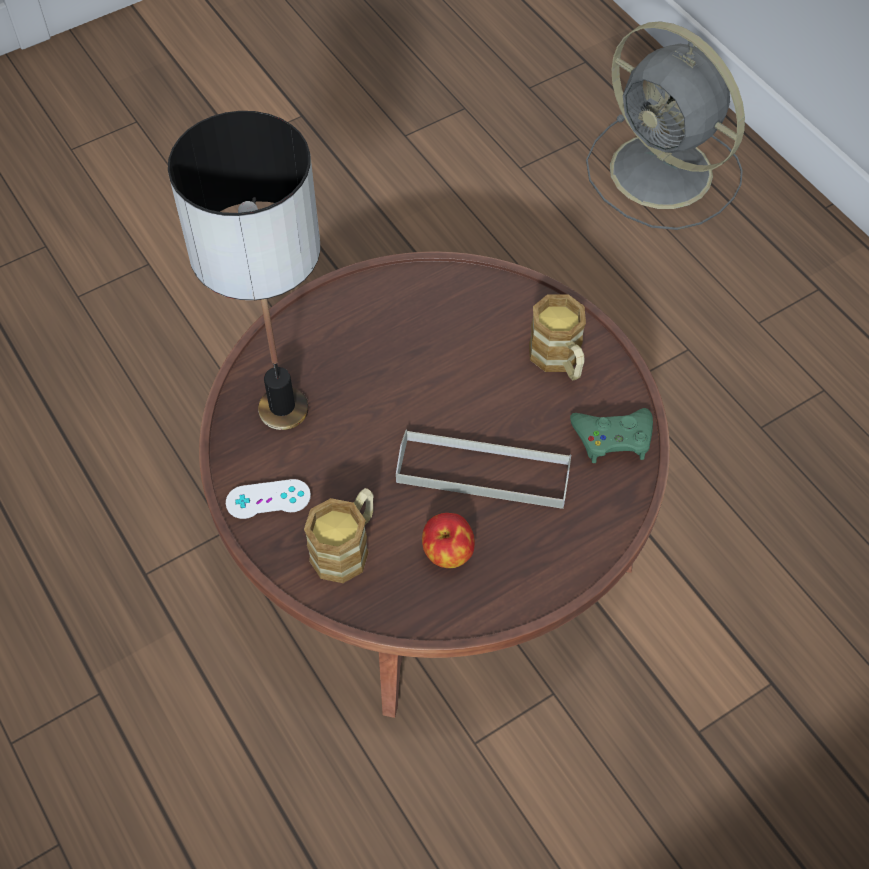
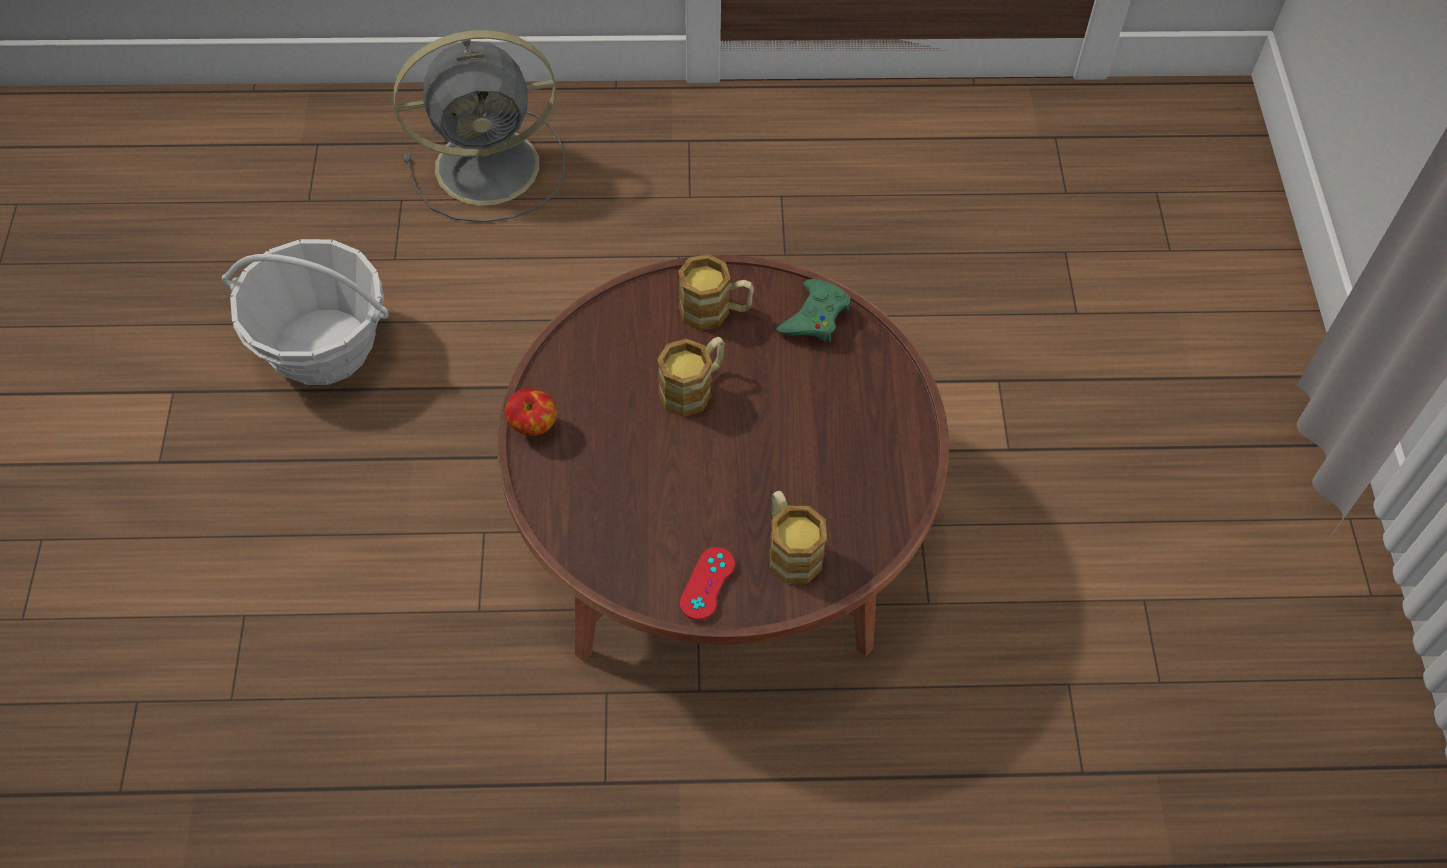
camera: 60 degrees left, 0 degrees up
table lamp [168,111,320,430] -> none
white game controller [226,479,311,519] -> red game controller [680,547,735,620]
grey tray [396,430,571,509] -> none
apple [422,513,475,568] -> apple moved to [505,388,557,436]
none -> basket [222,239,388,385]
none -> mug [657,337,725,417]

